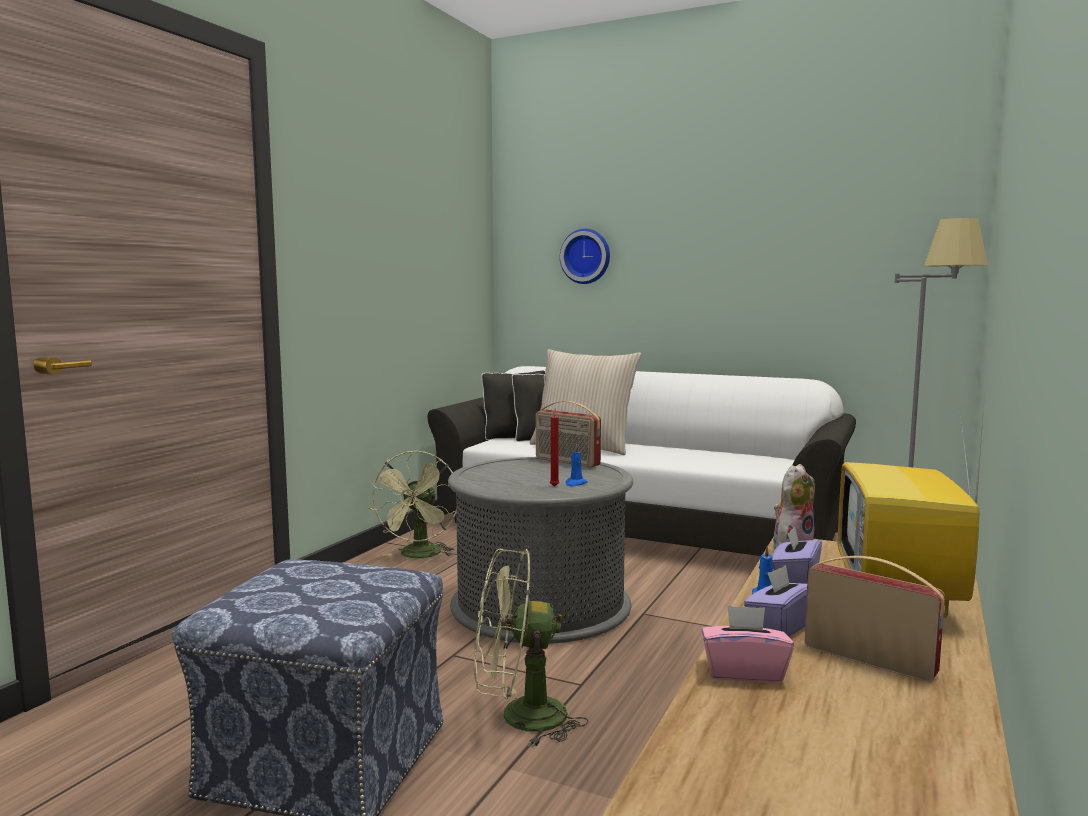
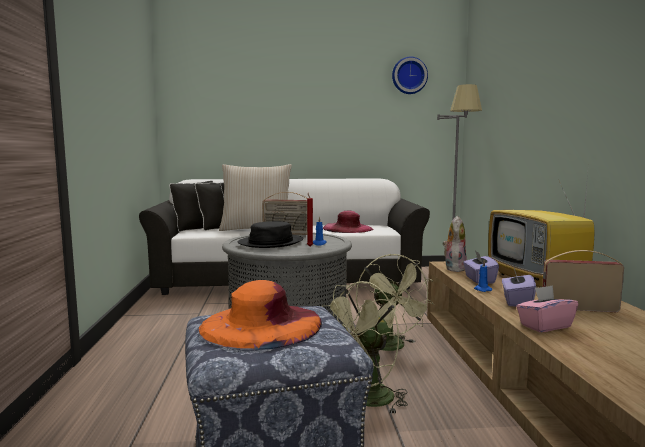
camera: 30 degrees left, 0 degrees up
green fan [369,450,456,558] -> green fan moved to [356,254,434,351]
wall clock [560,229,610,284] -> wall clock moved to [392,57,428,94]
none -> orange hat [199,280,322,350]
none -> black hat [238,221,303,248]
none -> pink hat [323,211,373,233]

